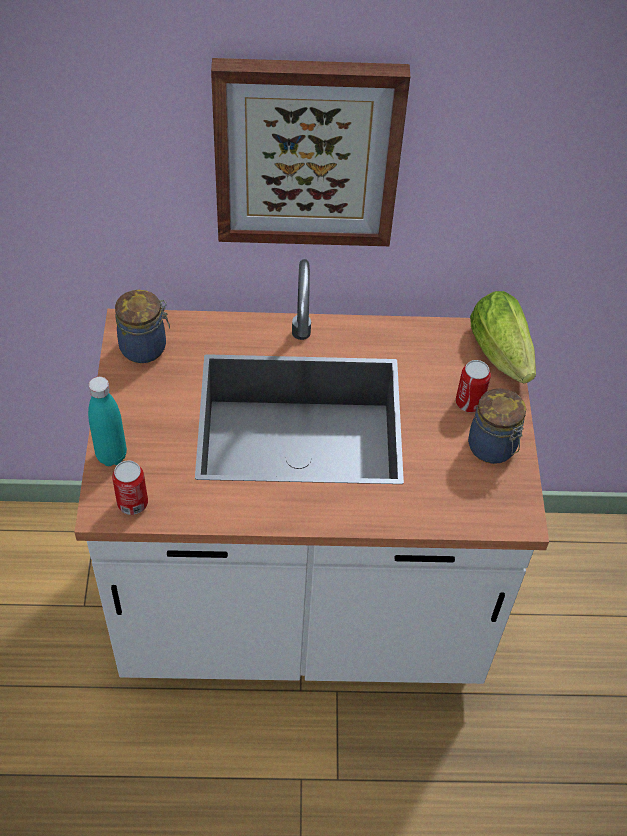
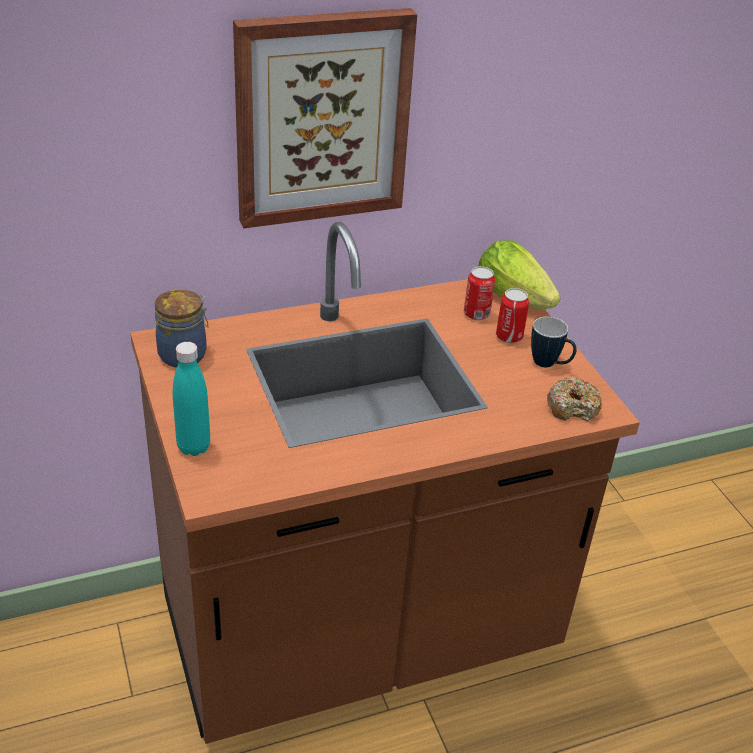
camera: 20 degrees left, 15 degrees down
white counter [74,259,549,684] -> brown counter [130,222,640,744]
can [112,460,148,515] -> can moved to [464,266,495,320]
jar [468,388,526,464] -> mug [531,317,577,367]
none -> donut [547,377,602,421]

